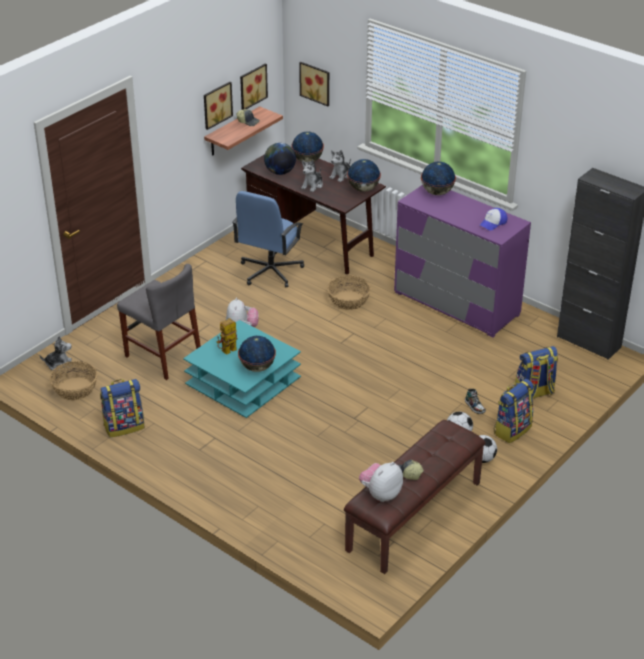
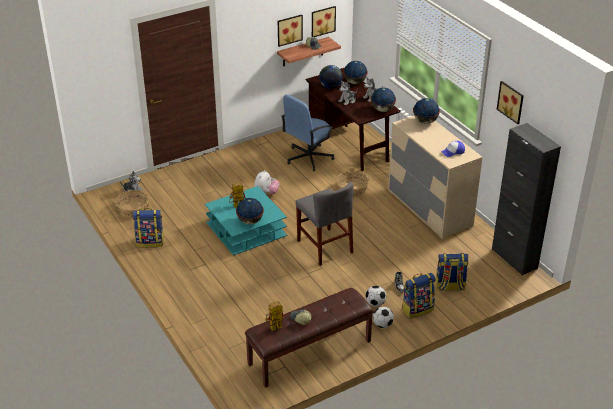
camera: 20 degrees right, 0 degrees up
grey chair [117,264,201,380] -> grey chair moved to [296,182,353,266]
picture [299,62,329,106] -> picture moved to [497,81,524,124]
plush toy [359,462,403,502] -> toy robot [265,301,284,331]
purple dresser [394,185,531,338] -> beige dresser [388,116,483,239]

